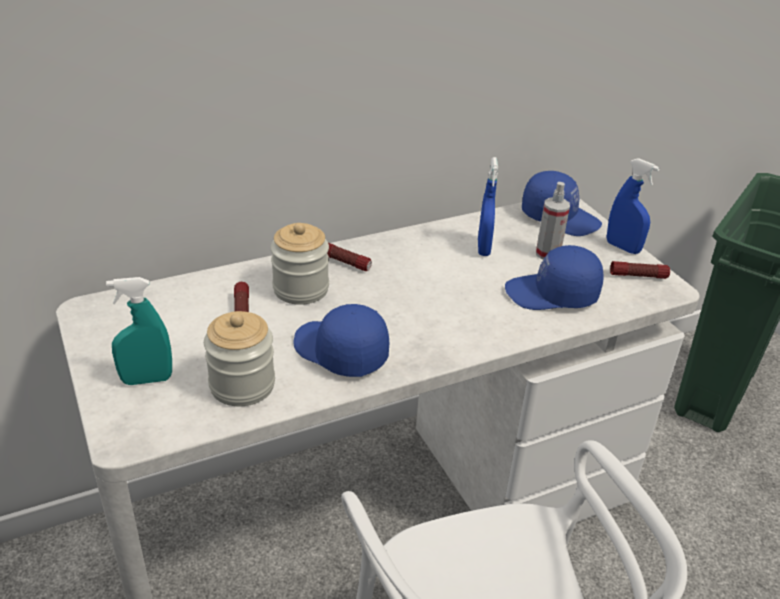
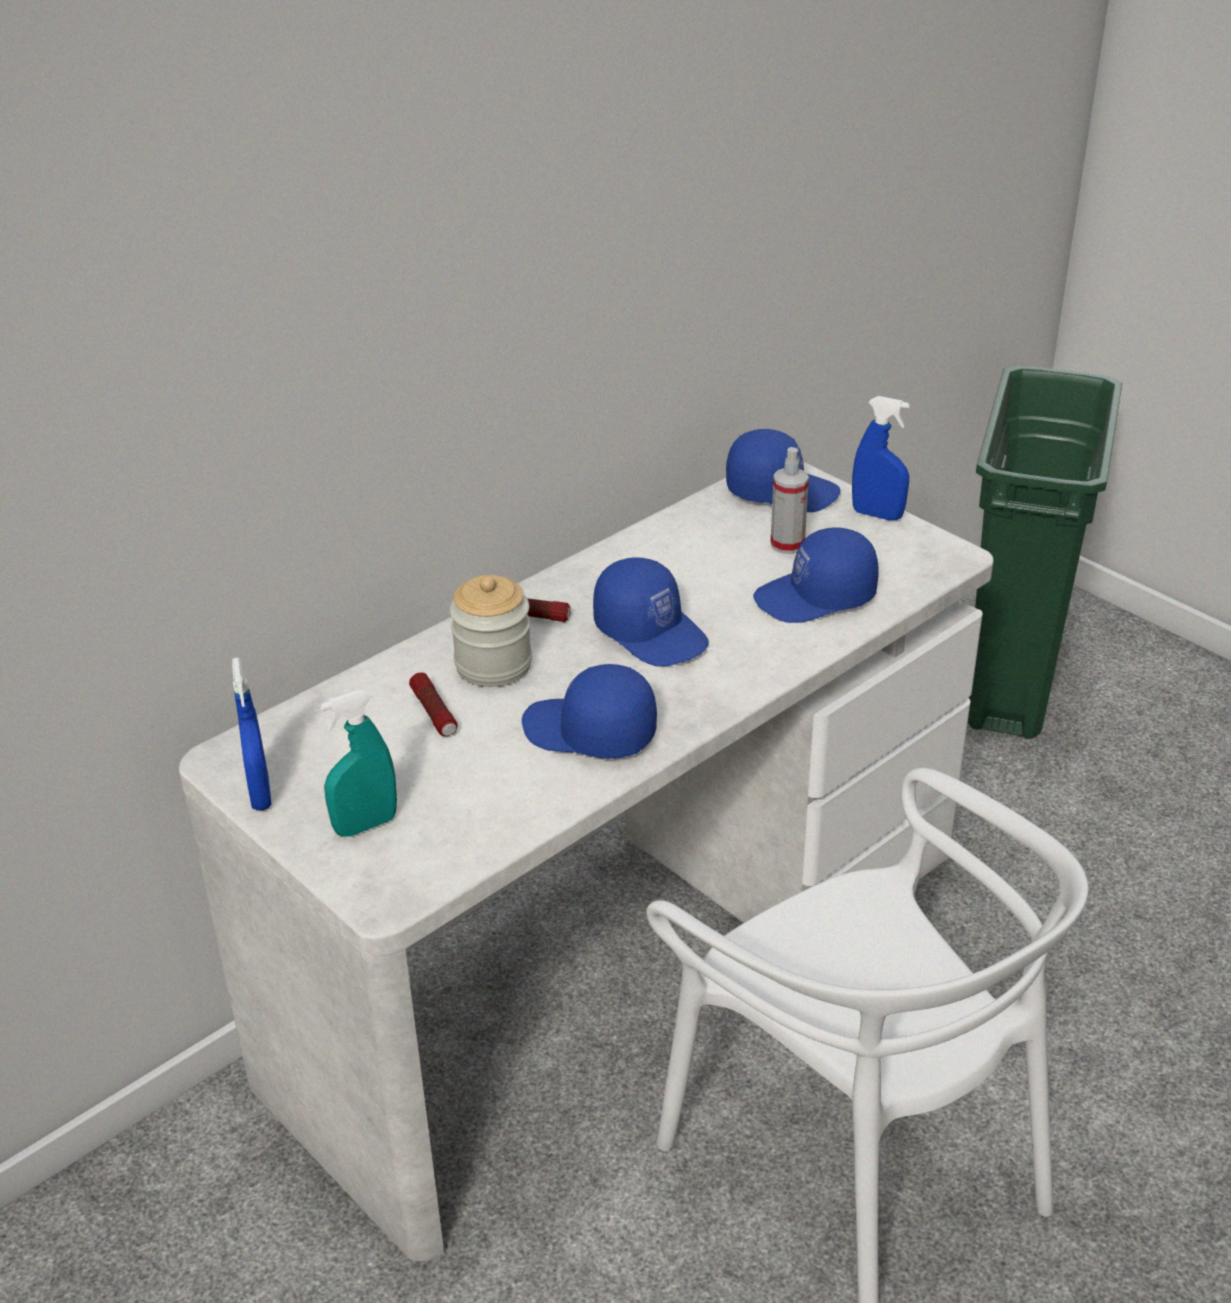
camera: 15 degrees left, 0 degrees up
jar [204,311,275,406] -> none
blue spray bottle [478,157,498,256] -> blue spray bottle moved to [232,657,272,810]
flashlight [610,261,670,279] -> none
none -> blue cap [593,558,709,667]

